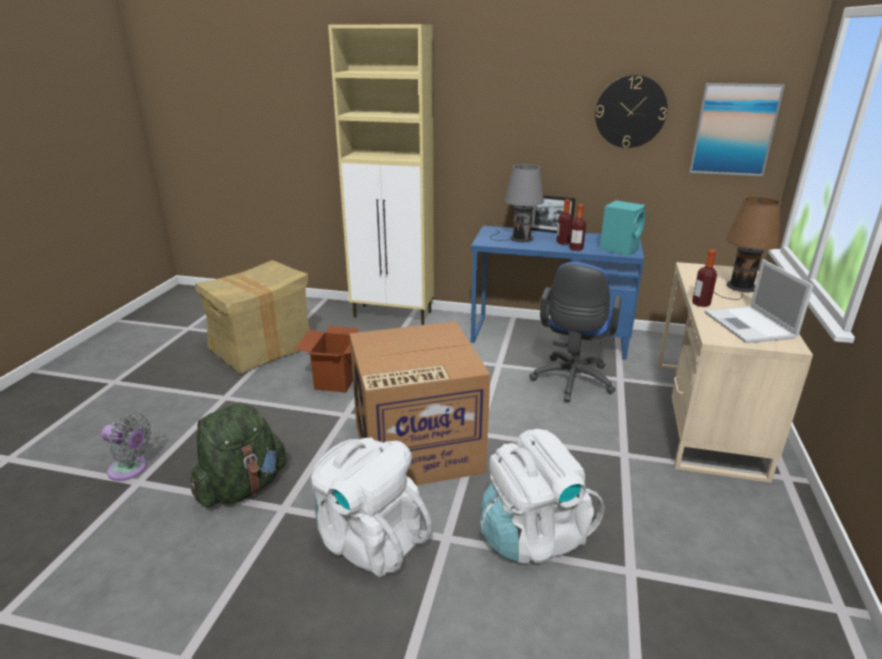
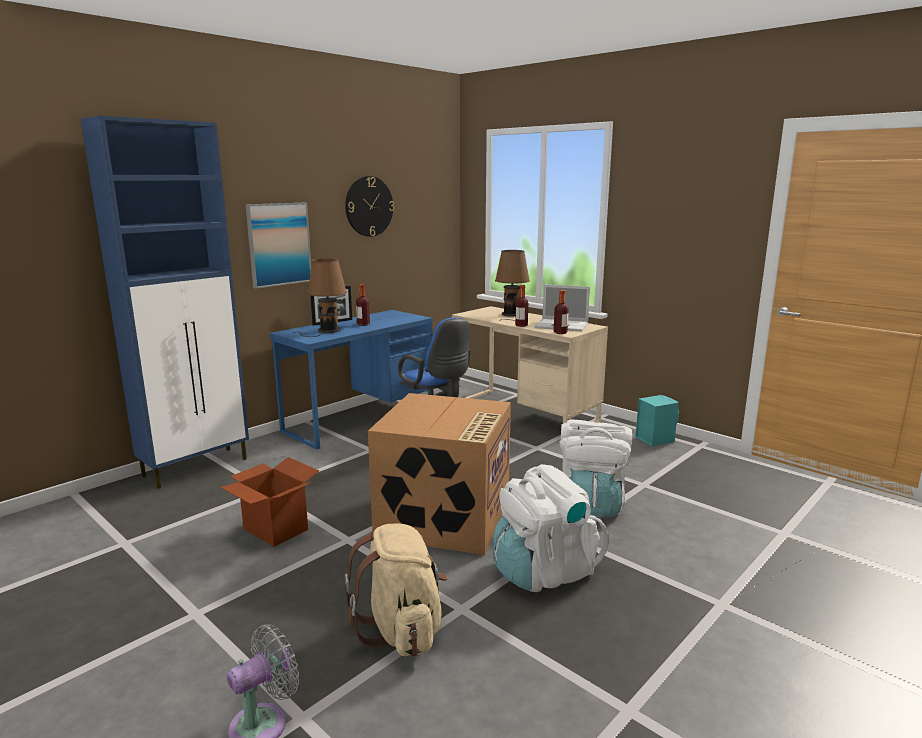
camera: 60 degrees left, 10 degrees down
green backpack [191,403,287,507] -> beige backpack [345,523,448,656]
cardboard box [195,260,309,374] -> none
beige cabinet [328,24,434,325] -> blue cabinet [81,115,249,489]
grey table lamp [490,164,544,242] -> brown table lamp [292,258,347,337]
bottle [569,204,586,251] -> bottle moved to [554,290,569,334]
turquoise speaker [600,200,646,256] -> turquoise speaker moved to [636,395,679,446]
picture [689,83,785,176] -> picture moved to [245,203,311,289]

